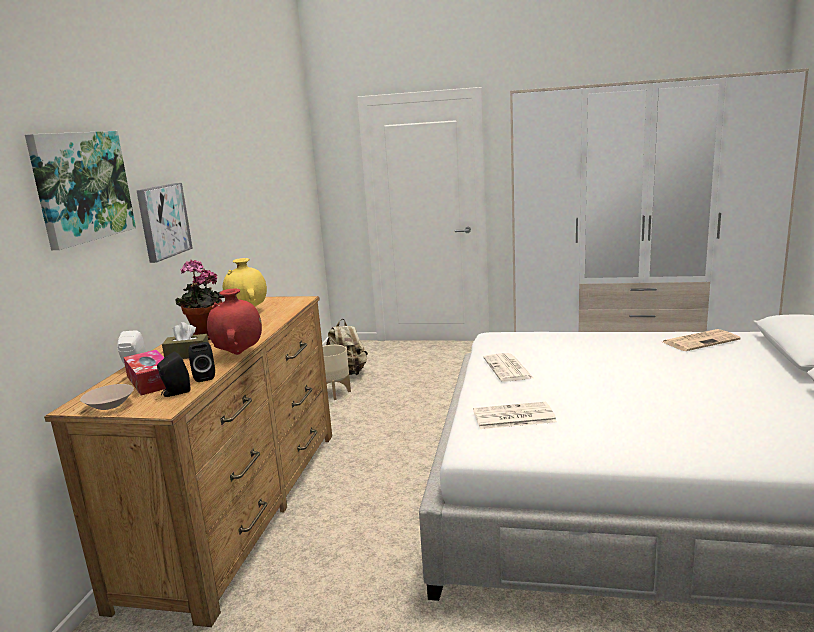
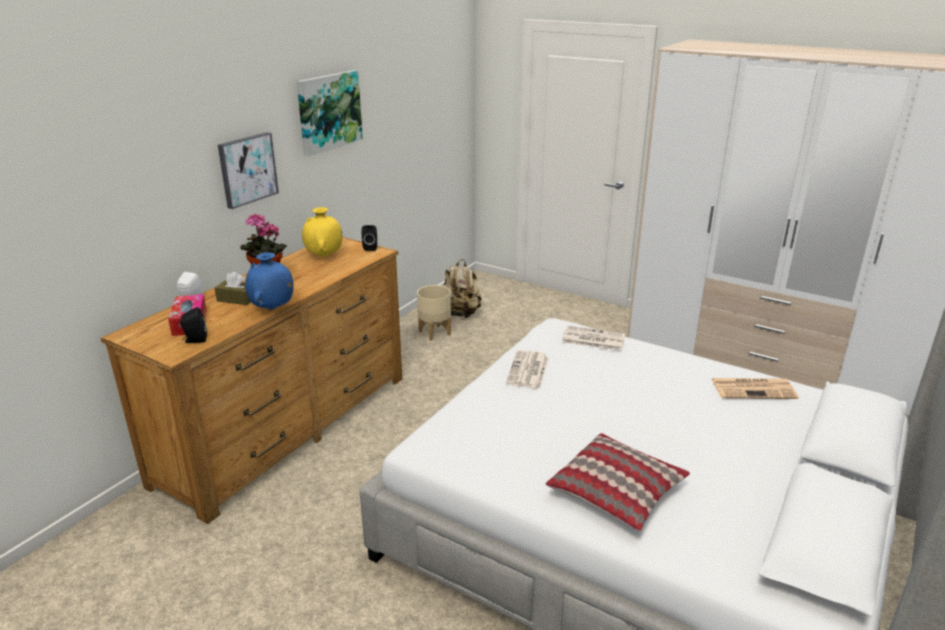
camera: 20 degrees right, 10 degrees up
picture [25,131,136,250] -> picture moved to [296,70,363,156]
beige bowl [80,384,134,410] -> none
black speaker [188,342,215,382] -> black speaker moved to [362,225,377,251]
red vase [207,288,262,355] -> blue vase [245,252,294,310]
newspaper [473,402,557,429] -> newspaper moved to [561,325,625,351]
none -> pillow [546,433,690,531]

